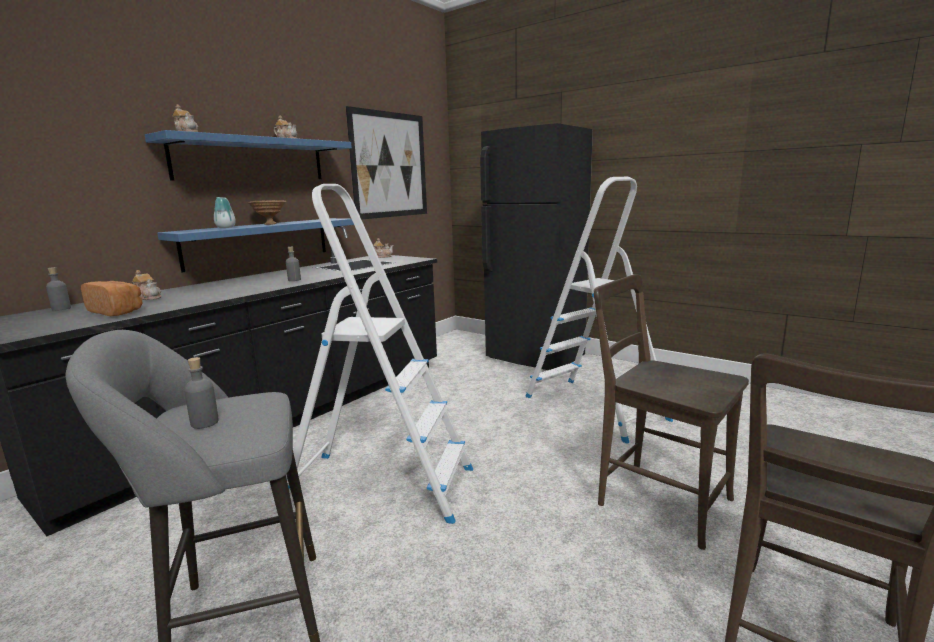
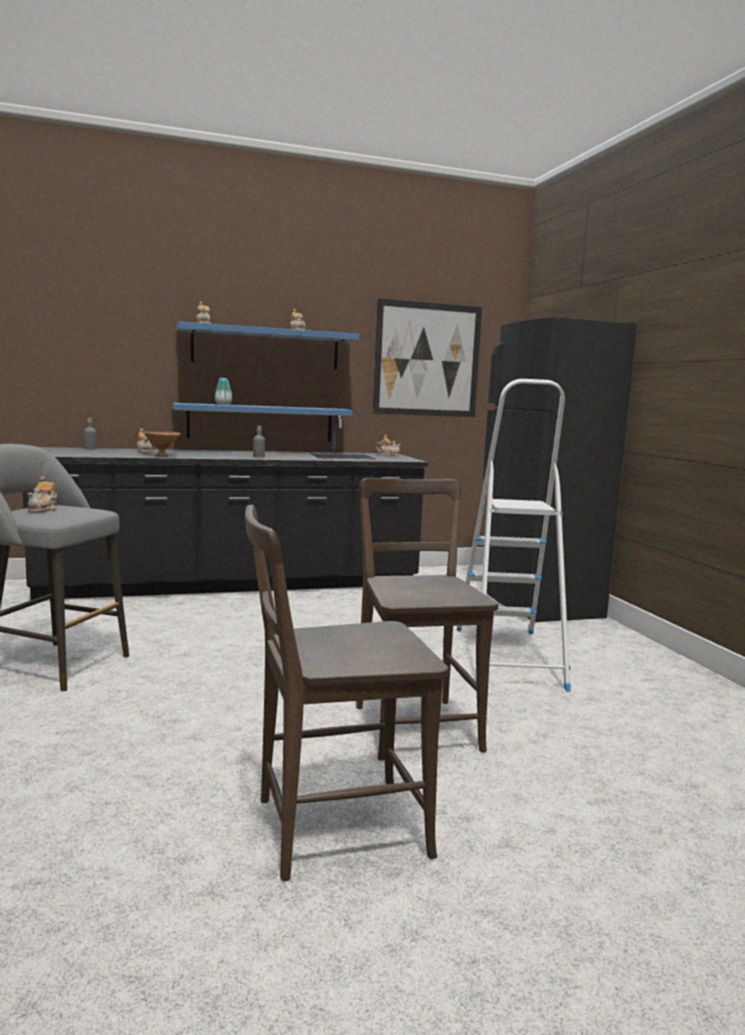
camera: 35 degrees right, 5 degrees down
bread [81,281,143,316] -> none
grey bottle [184,357,219,429] -> teapot [27,476,57,512]
brown bowl [248,200,287,225] -> brown bowl moved to [143,432,180,456]
white step ladder [286,184,473,524] -> none

